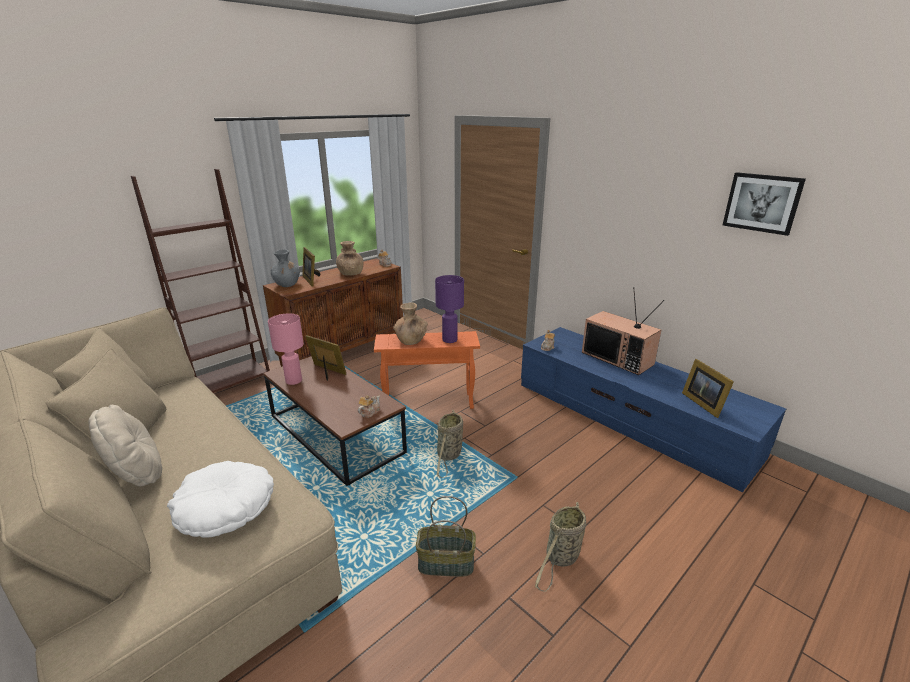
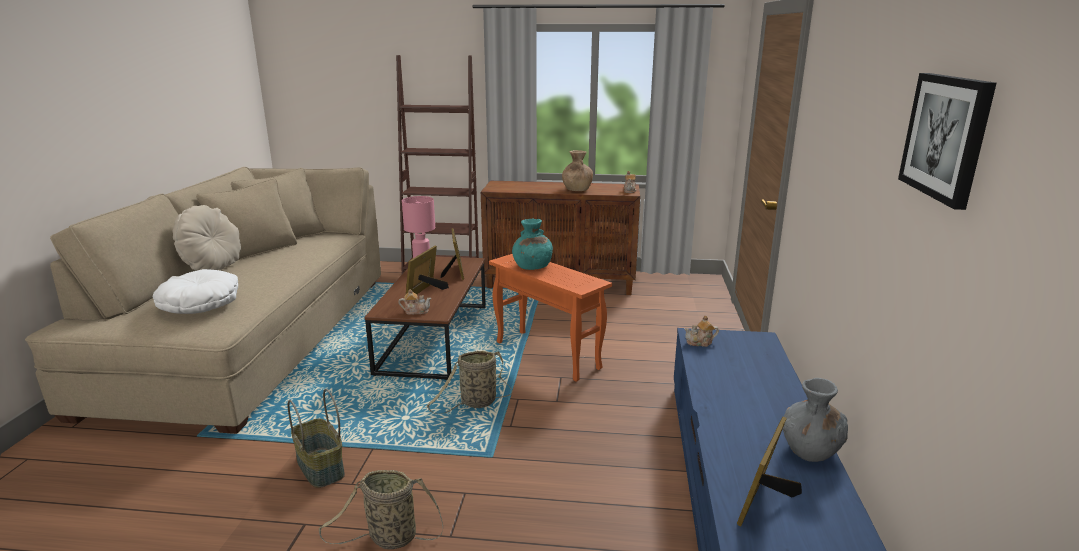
camera: 50 degrees right, 5 degrees down
grey vase [271,249,300,287] -> grey vase moved to [783,378,848,462]
picture frame [302,247,321,287] -> picture frame moved to [406,246,449,294]
brown vase [393,302,428,345] -> turquoise vase [512,219,553,270]
purple table lamp [435,275,464,343] -> none
television [582,287,664,375] -> none

